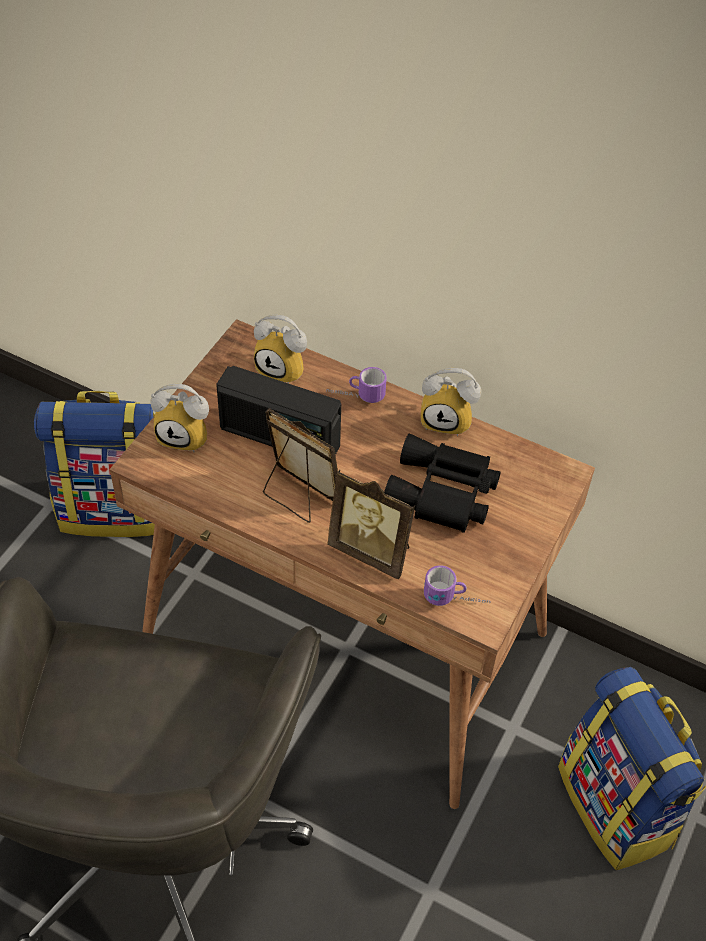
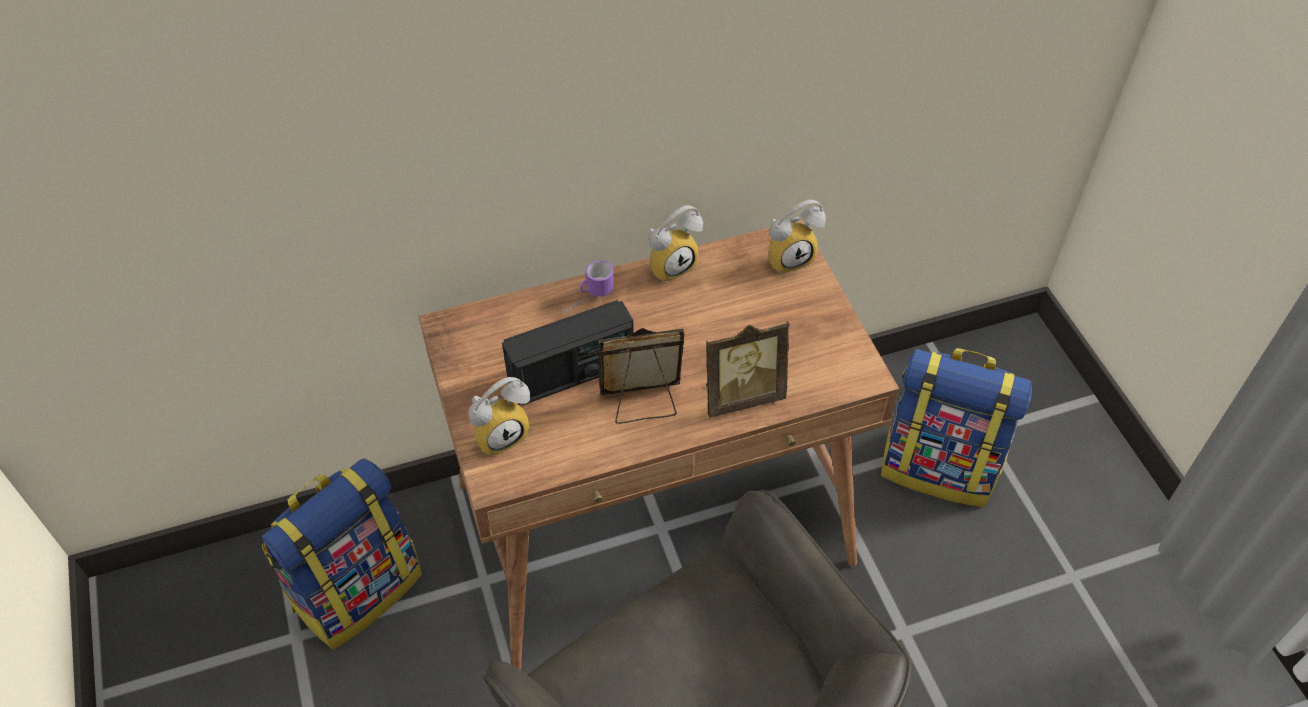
camera: 45 degrees left, 0 degrees up
alarm clock [254,315,307,384] -> alarm clock moved to [769,200,826,274]
black binoculars [384,434,501,533] -> none
mug [424,565,491,606] -> none

